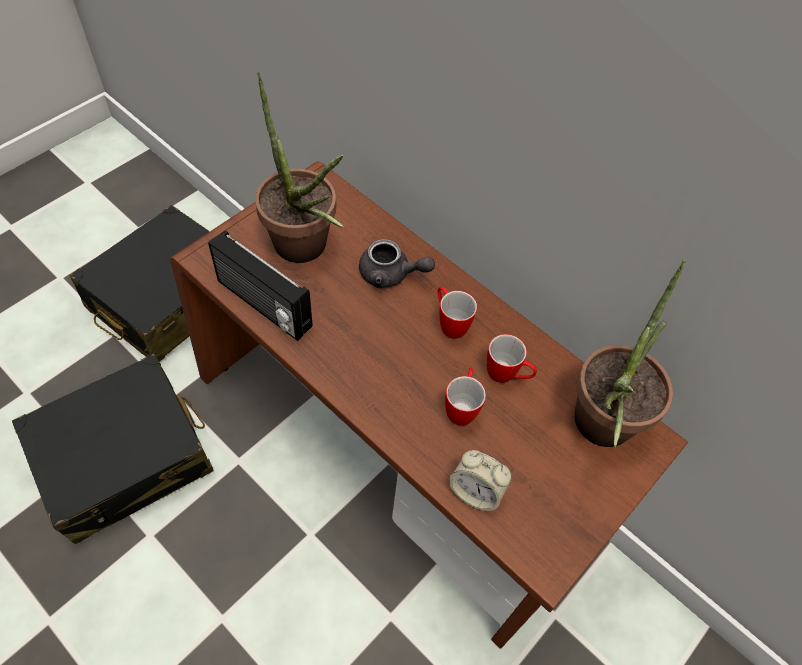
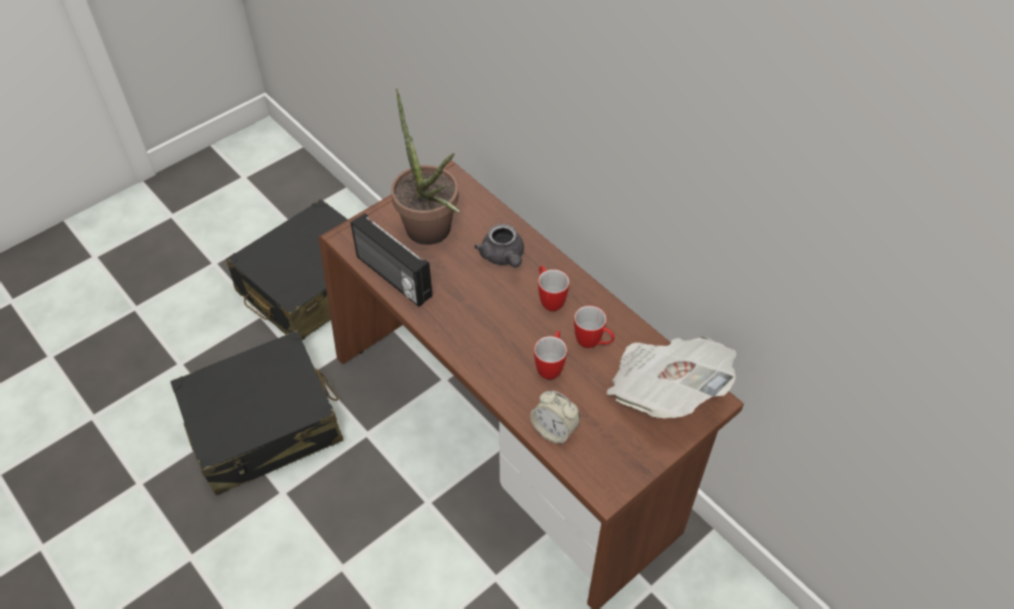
camera: 10 degrees right, 5 degrees down
grey teapot [359,239,435,288] -> grey teapot turned 45 degrees clockwise [474,224,524,267]
potted plant [574,260,685,447] -> newspaper [606,337,737,418]

